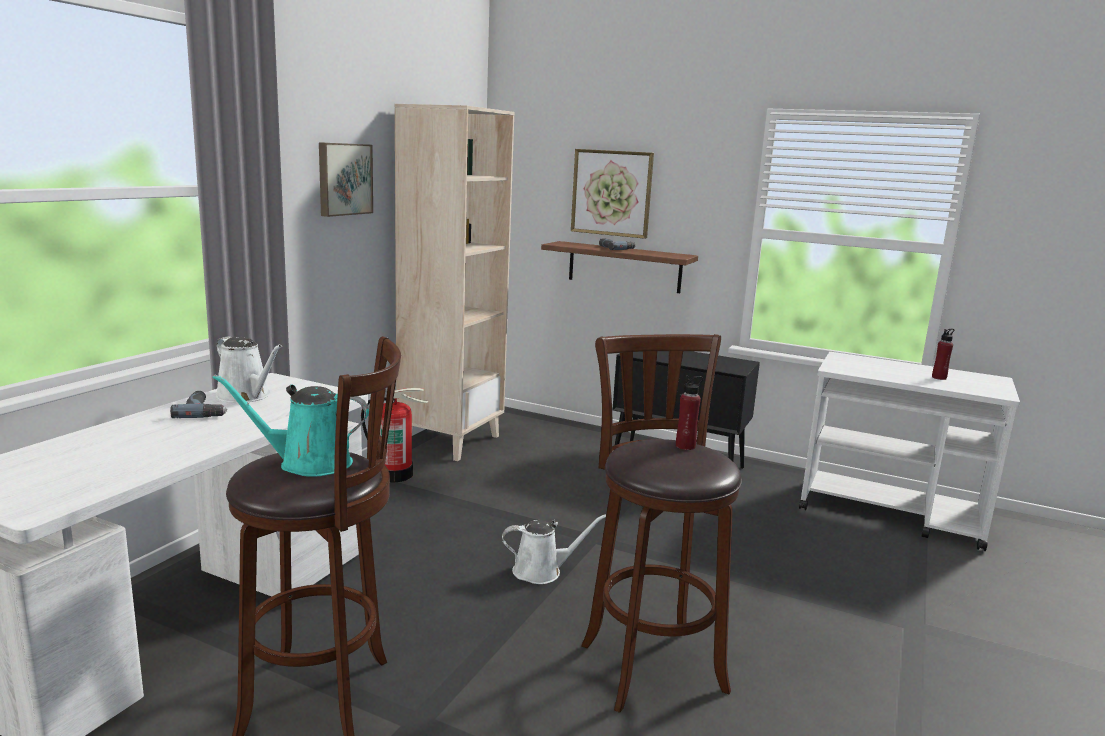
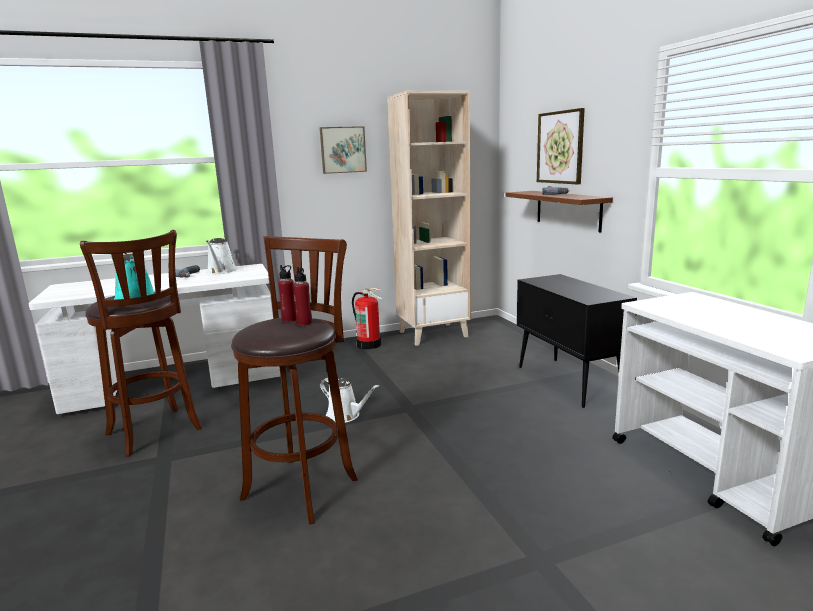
camera: 45 degrees right, 0 degrees up
red bottle [932,328,954,380] -> red bottle moved to [278,265,296,322]

